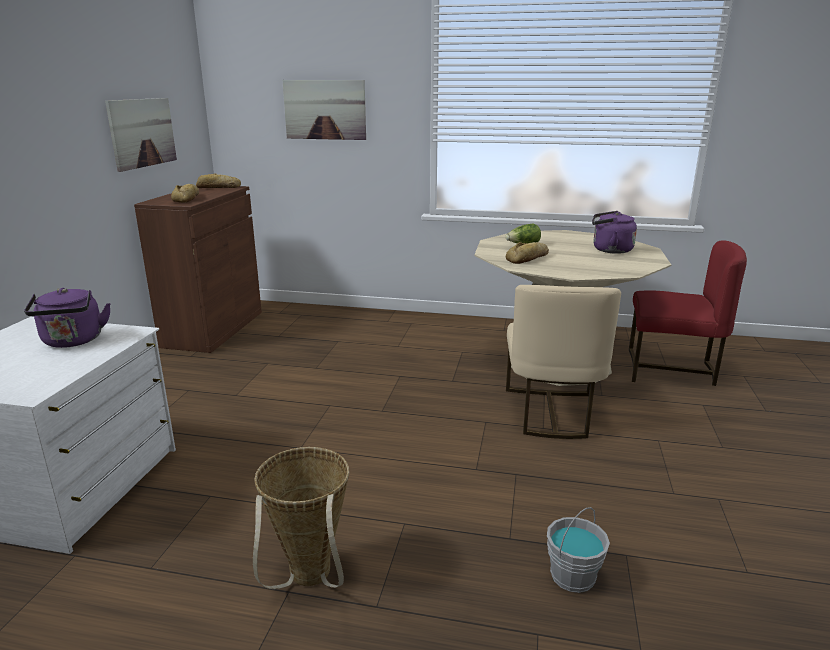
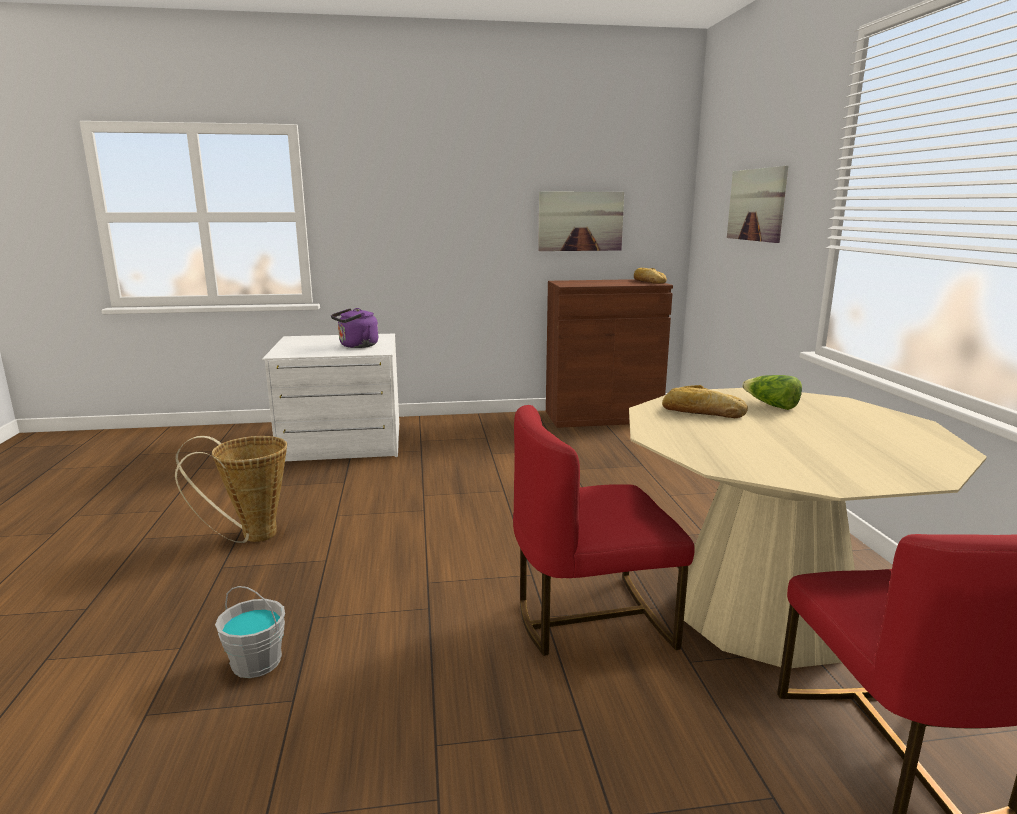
camera: 70 degrees right, 5 degrees down
bread [171,184,199,203] -> none
beige chair [506,285,621,439] -> red chair [513,405,695,656]
purple kettle [592,211,637,254] -> none

